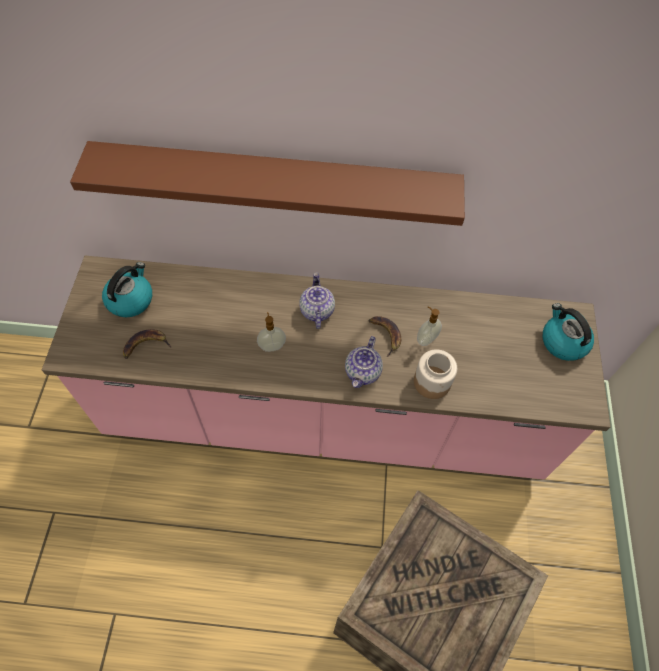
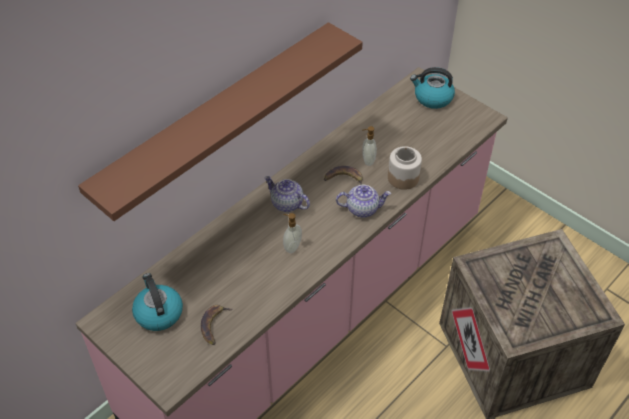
camera: 50 degrees left, 10 degrees down
teapot [345,336,383,388] -> teapot turned 60 degrees counterclockwise [336,185,391,218]

